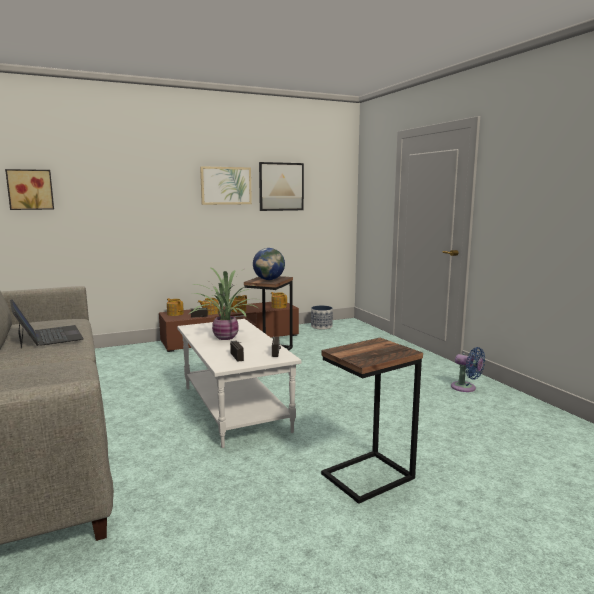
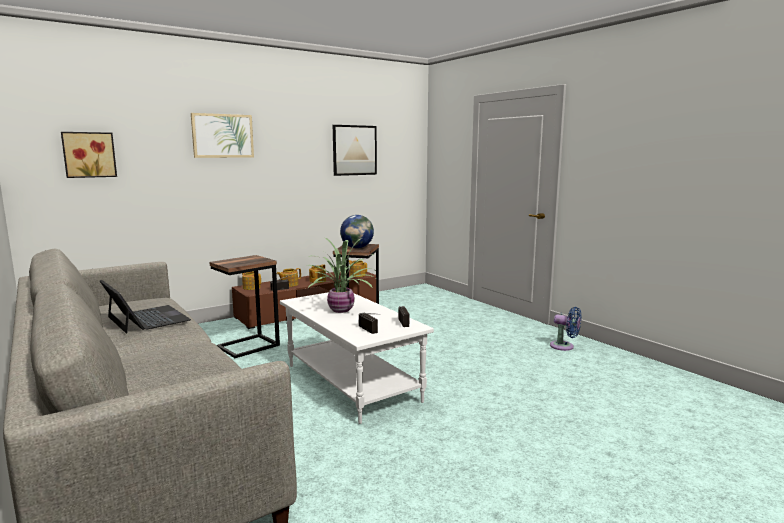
camera: 10 degrees left, 0 degrees up
picture [200,166,252,205] -> picture moved to [191,113,254,158]
planter [311,305,333,330] -> none
side table [321,338,423,504] -> side table moved to [209,255,280,358]

